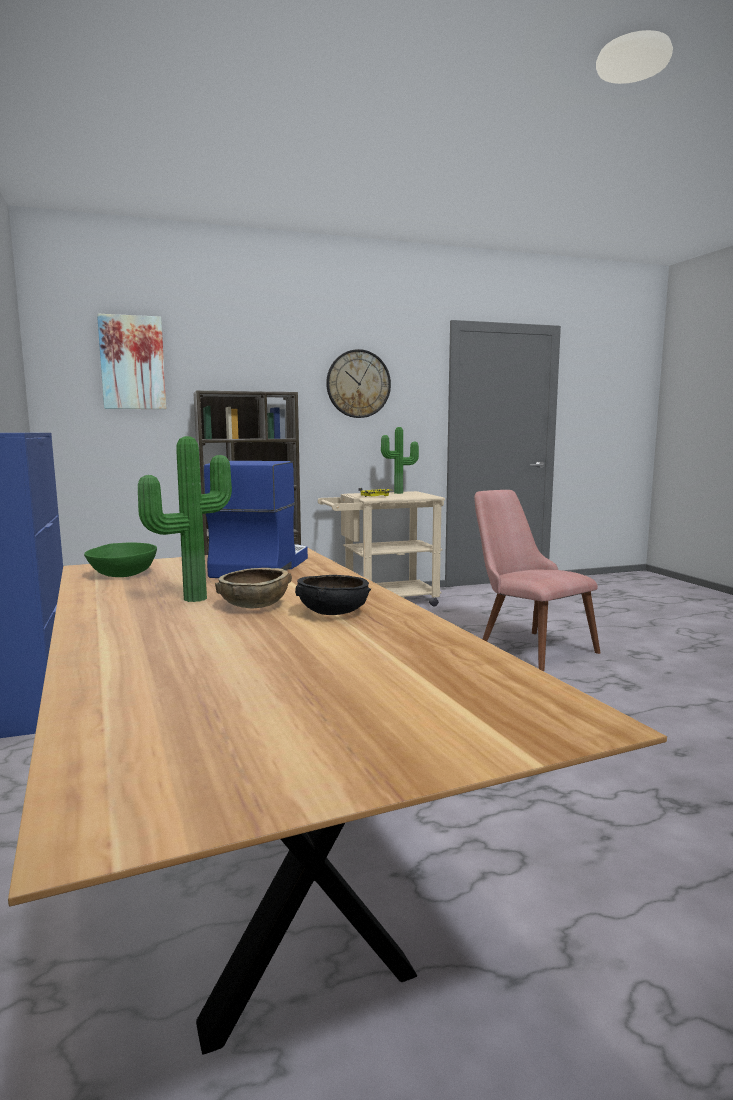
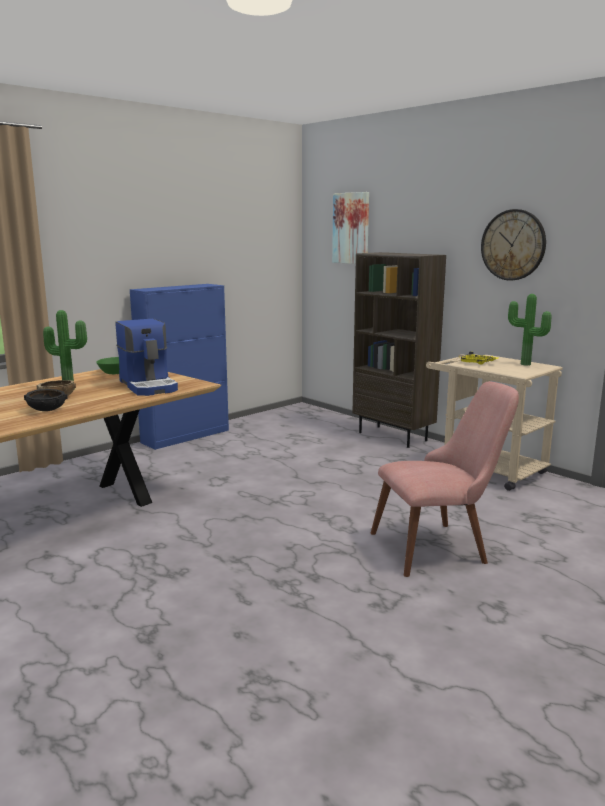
camera: 65 degrees right, 5 degrees up
coffee machine [203,461,308,578] -> coffee machine turned 75 degrees clockwise [116,319,178,396]
pink chair [474,490,600,671] -> pink chair turned 45 degrees clockwise [370,381,519,577]

